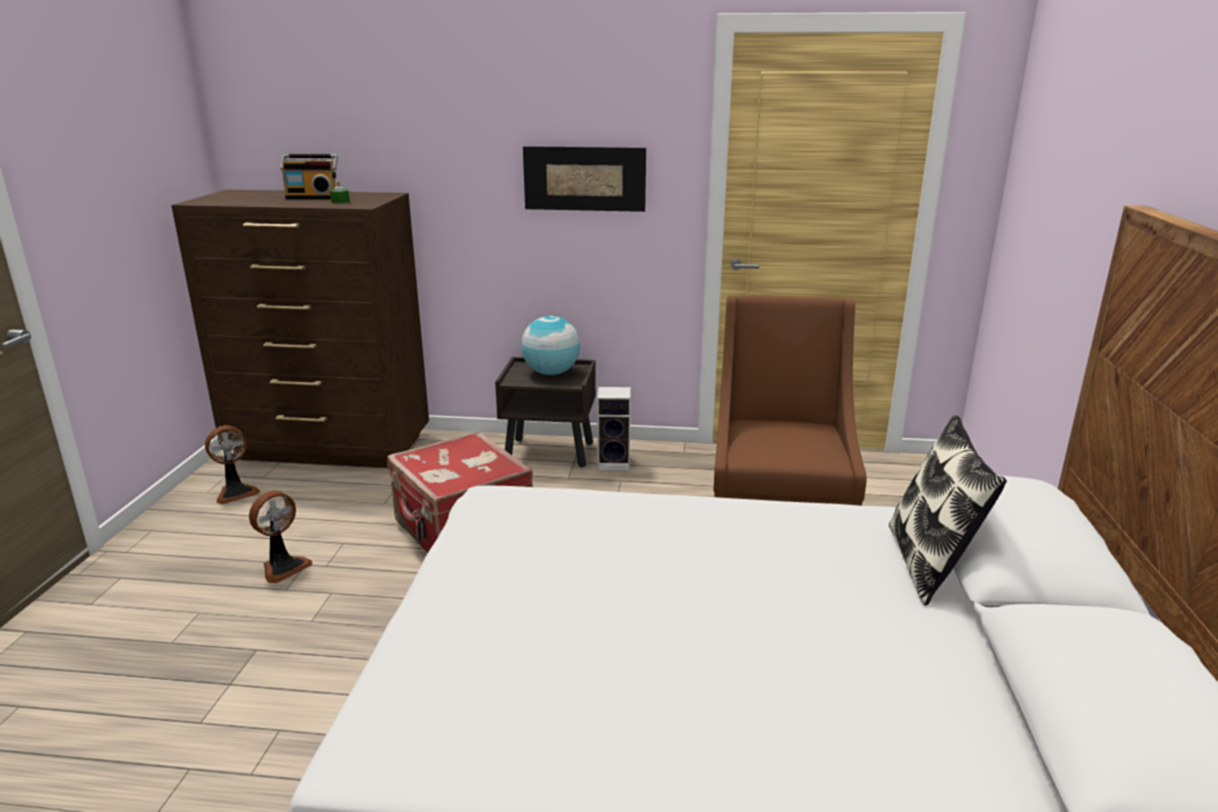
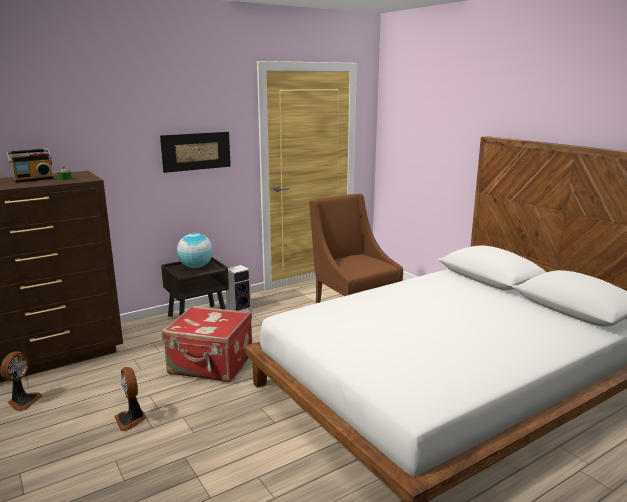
camera: 40 degrees left, 5 degrees down
fan [249,490,312,583] -> fan turned 150 degrees clockwise [115,367,146,431]
pillow [889,415,1007,605] -> none

